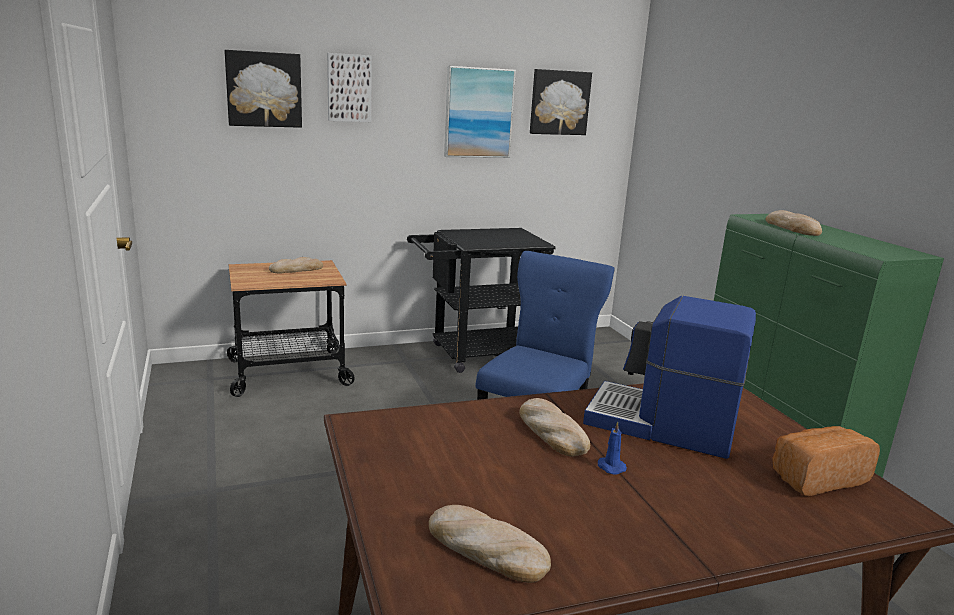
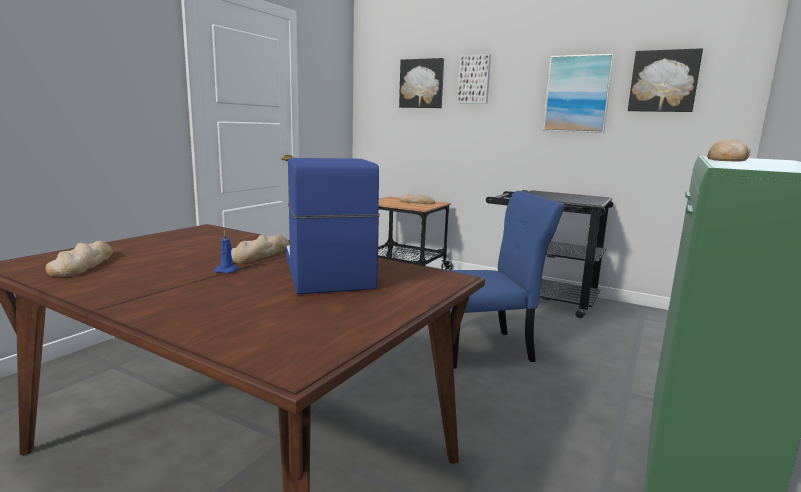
camera: 50 degrees right, 5 degrees down
bread [772,426,880,496] -> none

